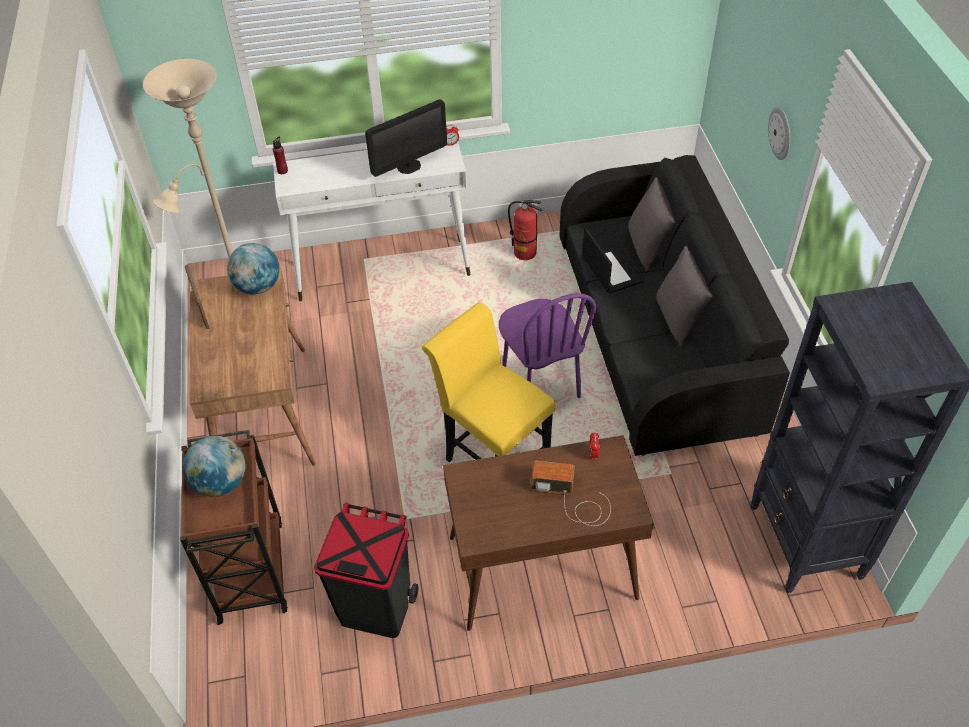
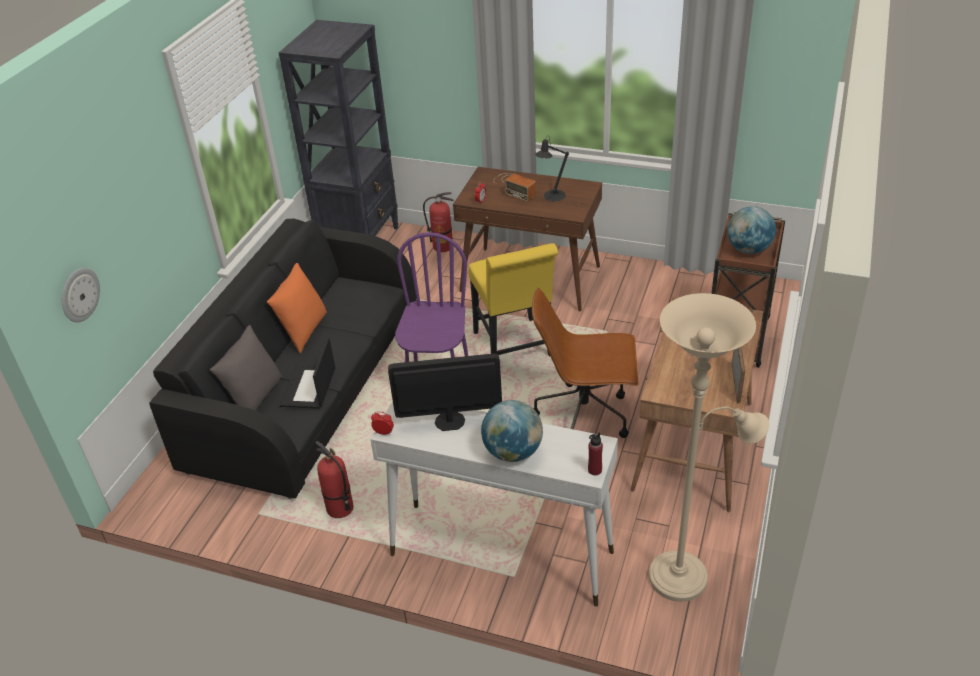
camera: 150 degrees left, 10 degrees down
globe [227,243,280,294] -> globe moved to [481,400,543,462]
black trash can [314,502,419,638] -> none
grey pillow [656,246,713,347] -> orange pillow [267,263,327,353]
wall clock [768,107,790,160] -> wall clock moved to [62,268,100,322]
none -> fire extinguisher [423,192,454,252]
none -> brown office chair [532,288,639,438]
none -> black table lamp [535,135,569,201]

